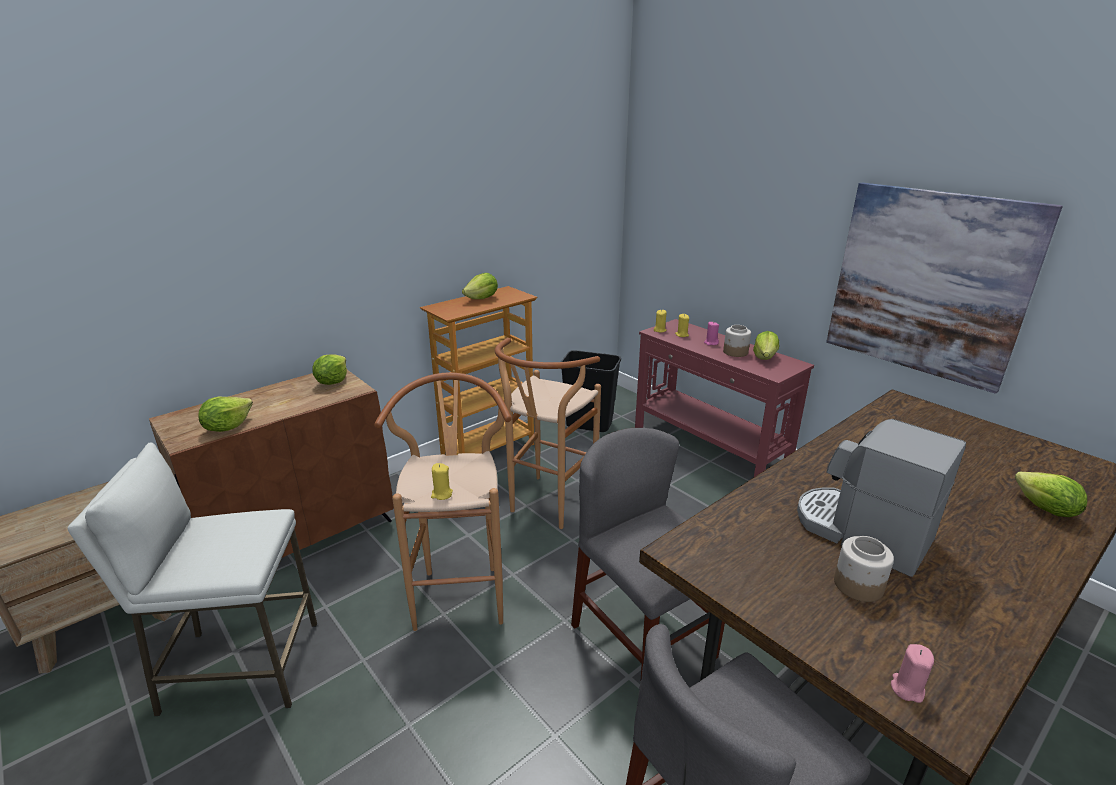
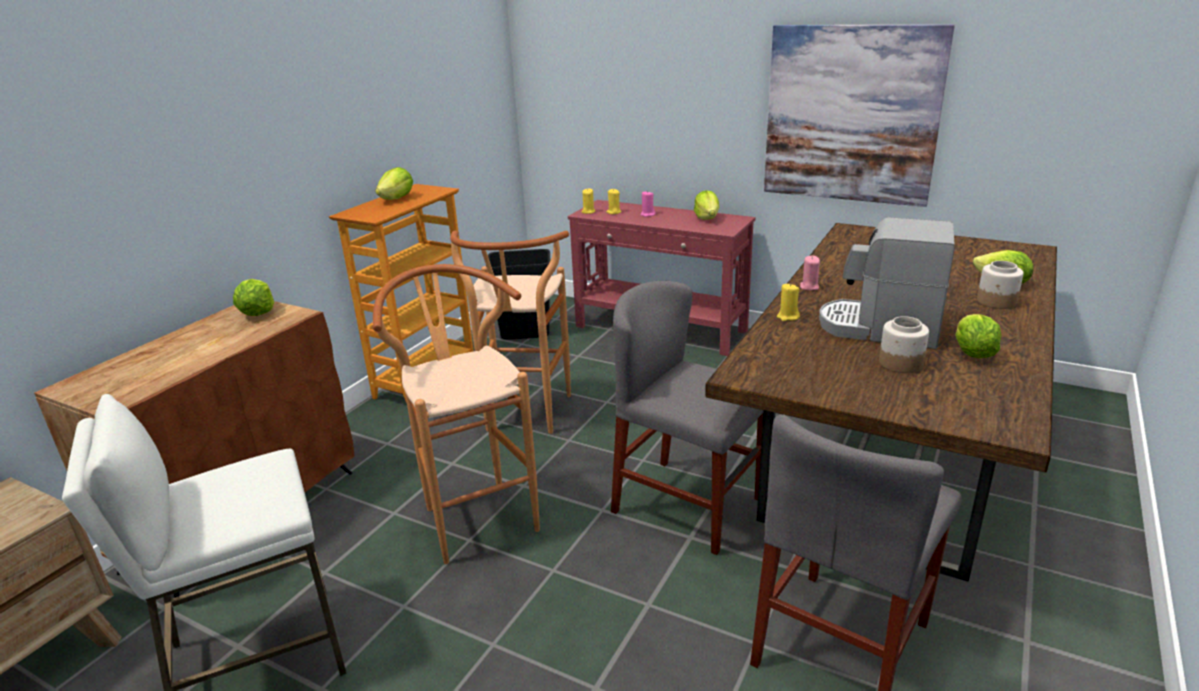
camera: 20 degrees left, 0 degrees up
lettuce [198,396,253,432] -> lettuce moved to [955,314,1001,358]
yellow candle [431,463,453,500] -> yellow candle moved to [777,283,800,321]
jar [723,325,751,357] -> jar moved to [977,261,1024,309]
pink candle [891,644,934,703] -> pink candle moved to [800,256,820,291]

